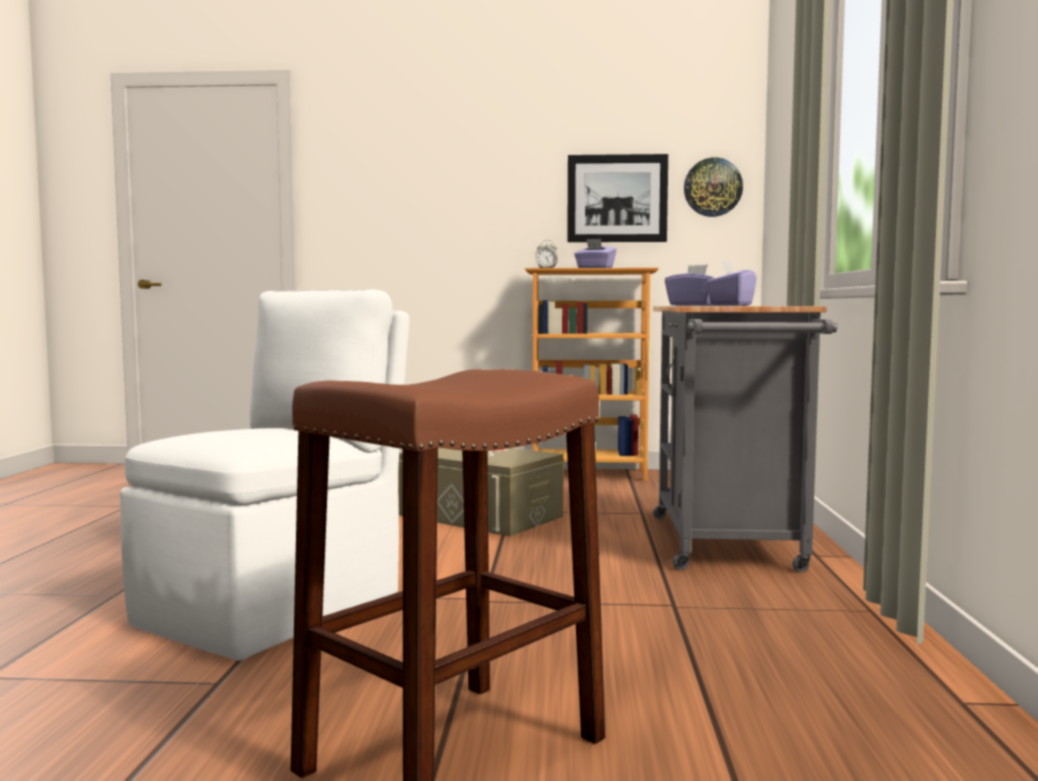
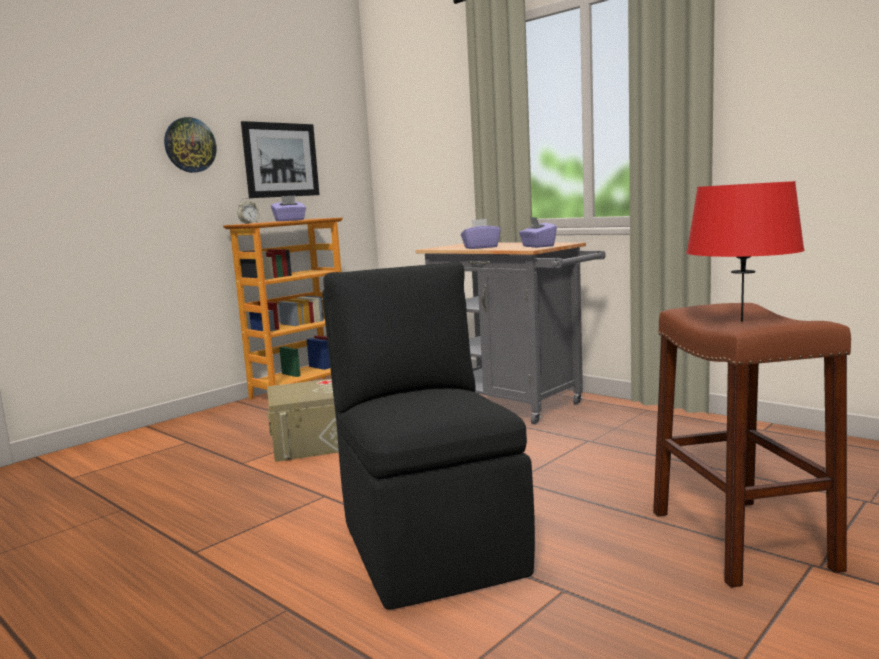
camera: 50 degrees left, 5 degrees up
white chair [120,289,410,660] -> black chair [322,262,535,610]
wall clock [684,157,743,217] -> wall clock moved to [164,117,217,173]
none -> red table lamp [686,181,805,322]

